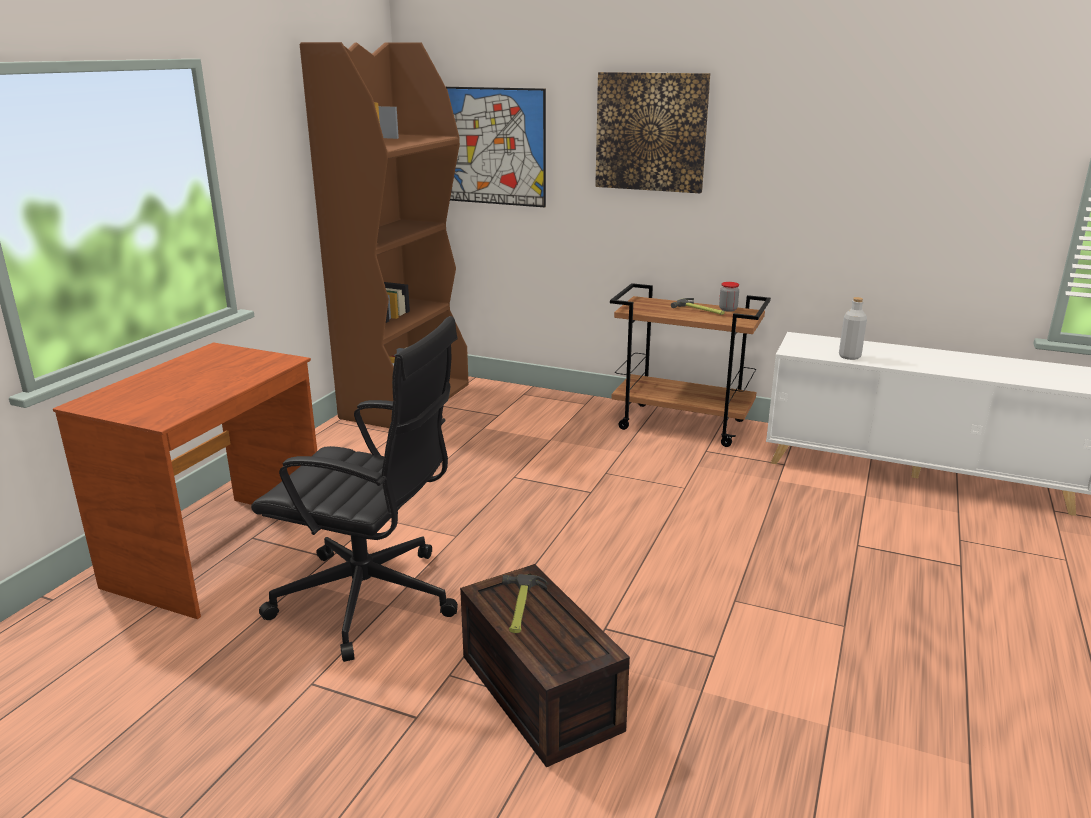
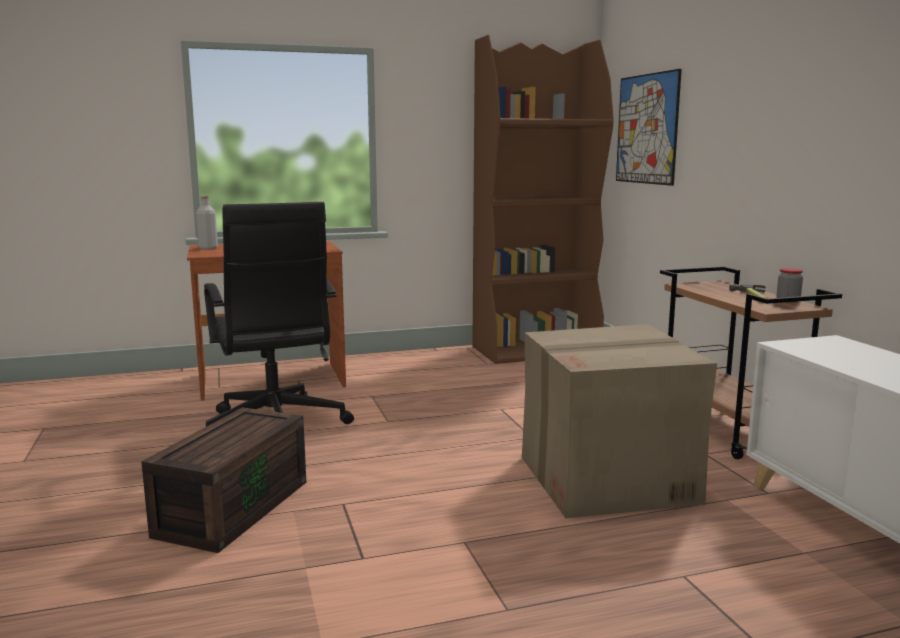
camera: 50 degrees right, 10 degrees down
hammer [502,574,547,633] -> none
picture [595,72,710,193] -> none
grey bottle [839,297,867,360] -> grey bottle moved to [196,196,218,249]
none -> cardboard box [522,324,717,518]

